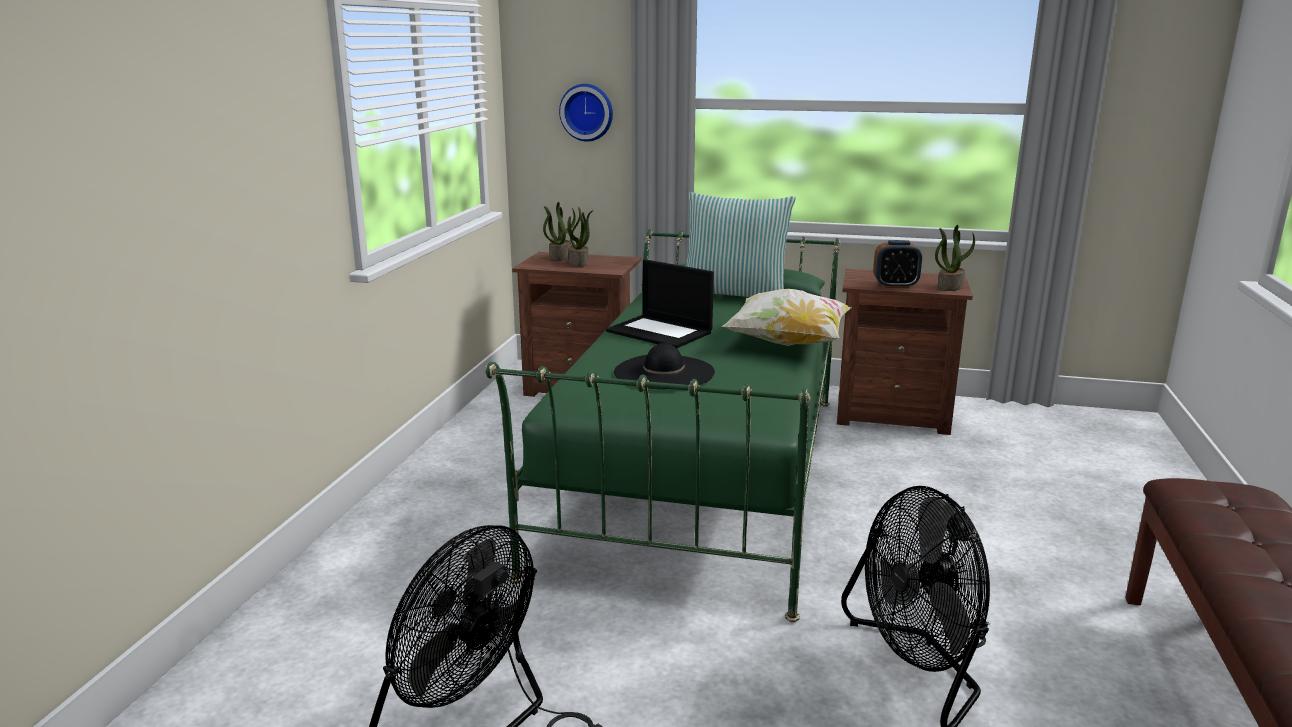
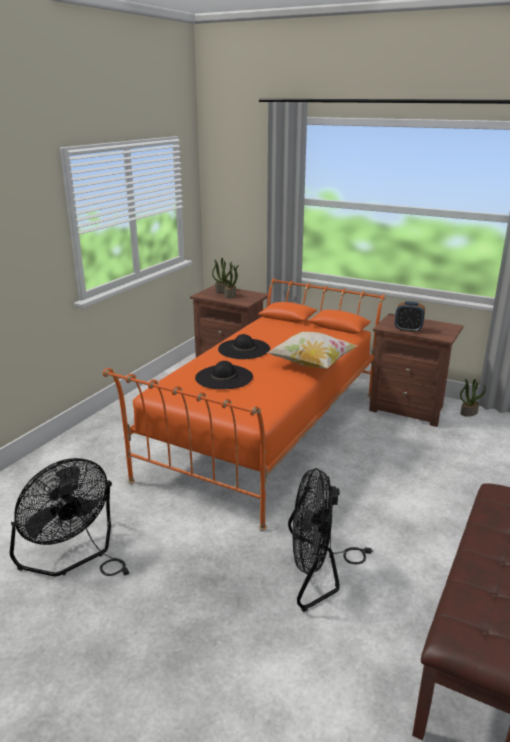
camera: 15 degrees right, 5 degrees up
green bed [485,229,840,622] -> orange bed [103,278,386,531]
wall clock [559,84,613,141] -> none
laptop [606,259,714,348] -> black hat [218,334,270,359]
pillow [686,192,796,297] -> none
potted plant [935,225,975,291] -> potted plant moved to [460,379,486,417]

